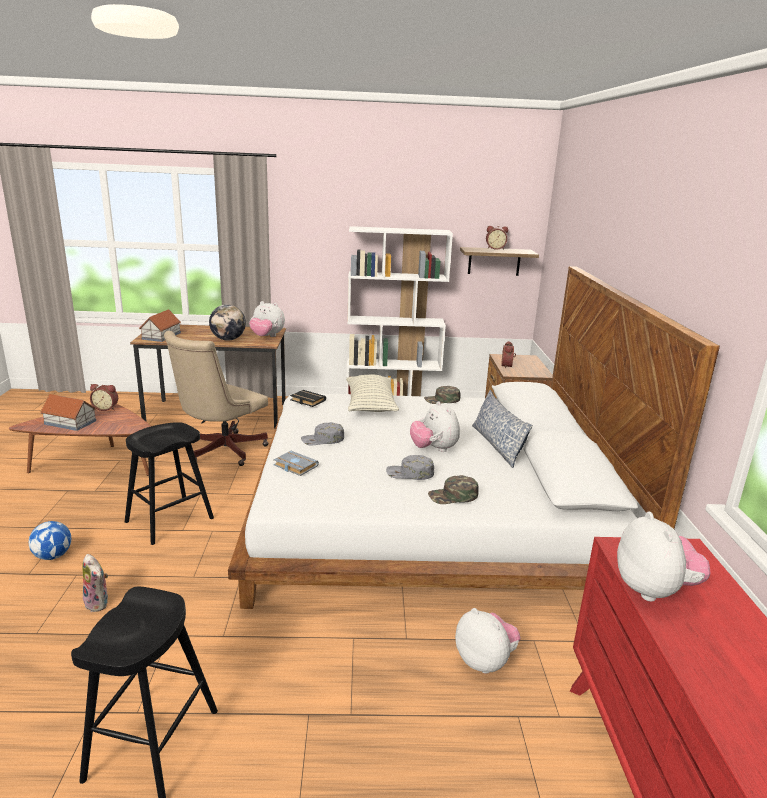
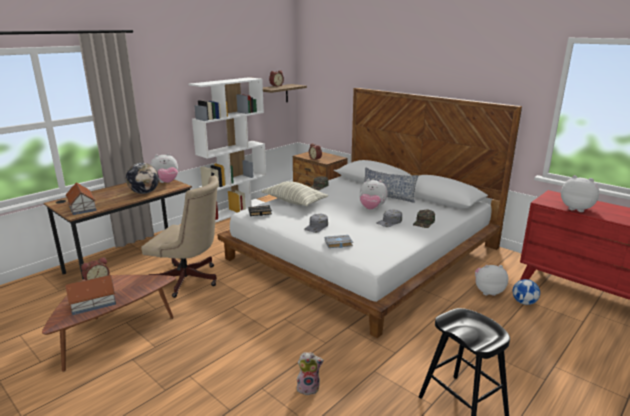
camera: 45 degrees left, 0 degrees up
football [29,521,71,560] -> football moved to [513,279,540,305]
black stool [125,422,214,545] -> none
beige office chair [164,331,269,466] -> beige office chair turned 60 degrees counterclockwise [141,175,219,298]

